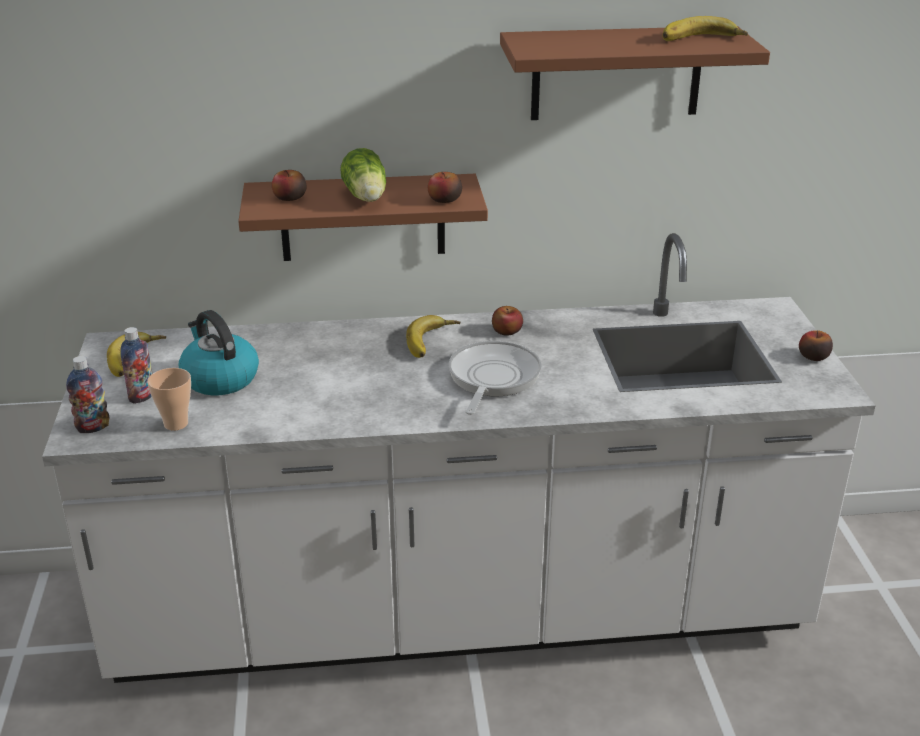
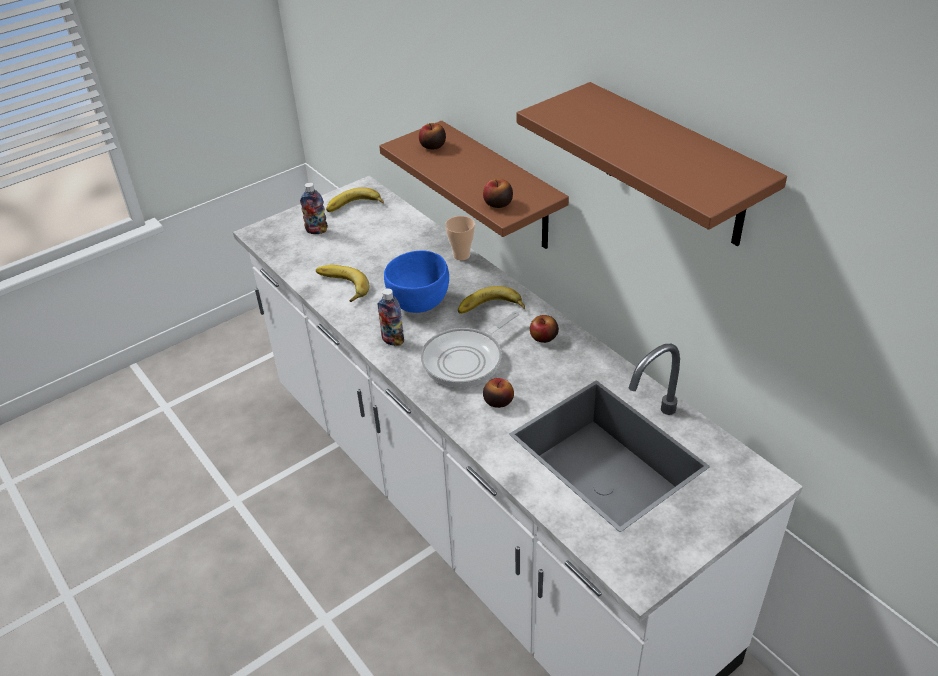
camera: 60 degrees right, 10 degrees up
bottle [66,356,109,433] -> bottle moved to [377,288,404,346]
cup [147,368,191,431] -> cup moved to [445,216,475,260]
kettle [179,310,259,395] -> none
lettuce [340,148,386,202] -> none
frying pan [449,341,542,415] -> frying pan turned 150 degrees clockwise [421,311,519,387]
banana [663,16,748,41] -> banana moved to [316,265,369,302]
apple [799,330,833,361] -> apple moved to [483,378,514,408]
none -> blue bowl [384,250,449,313]

